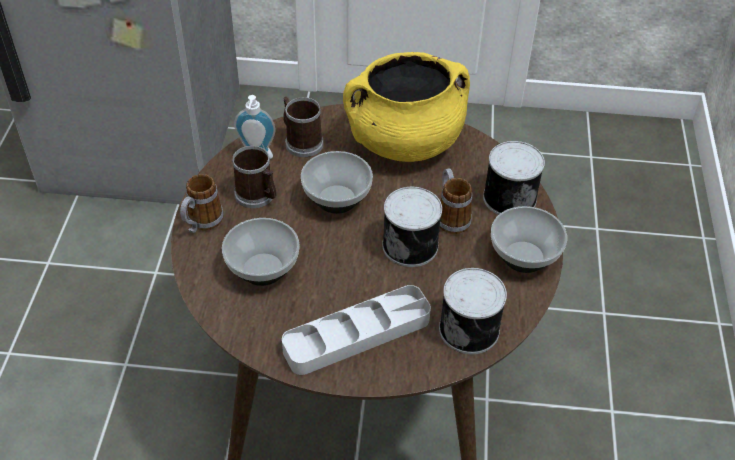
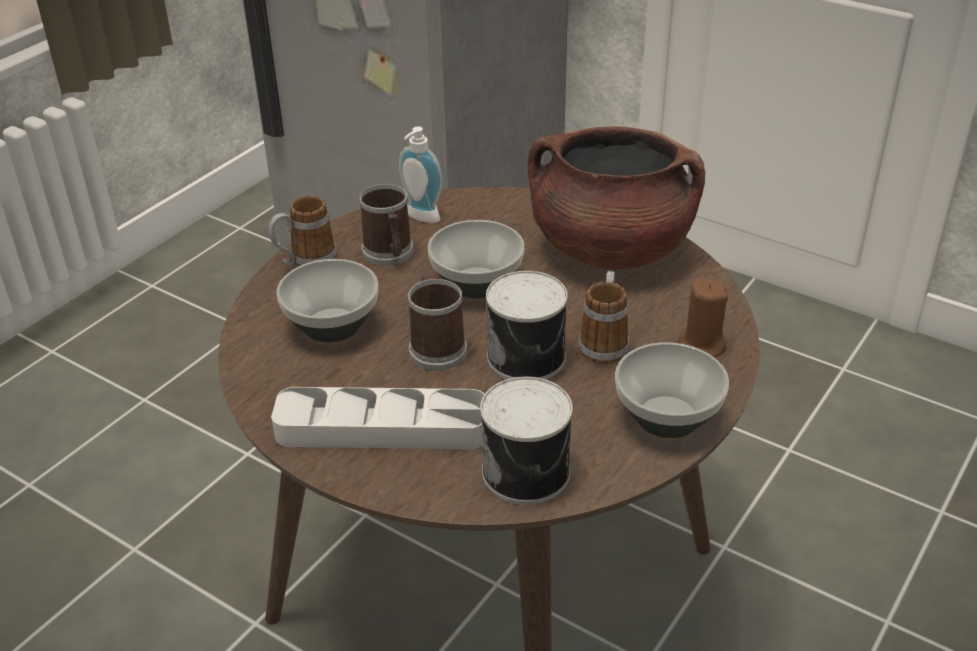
camera: 30 degrees right, 10 degrees down
mug [283,97,324,157] -> mug moved to [408,273,467,371]
yellow cooking pot [343,52,470,162] -> brown cooking pot [528,126,705,269]
can [483,141,545,215] -> brown candle [678,278,728,358]

